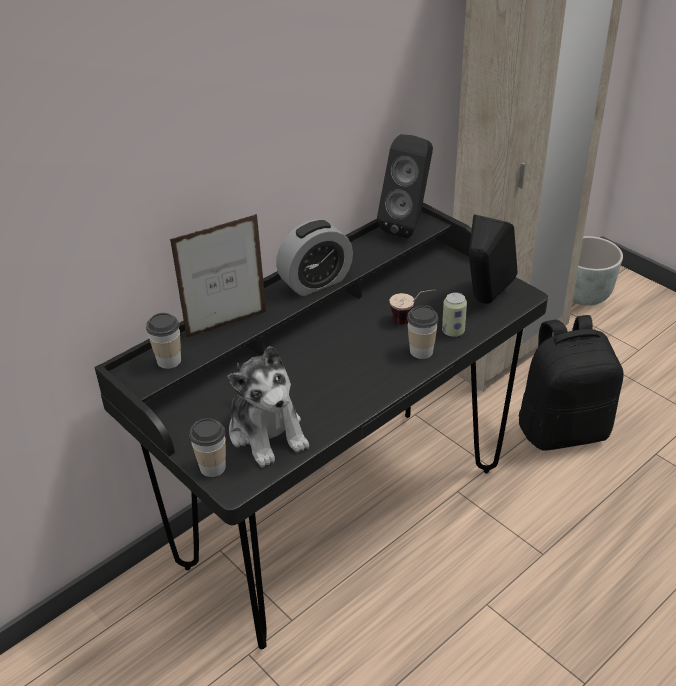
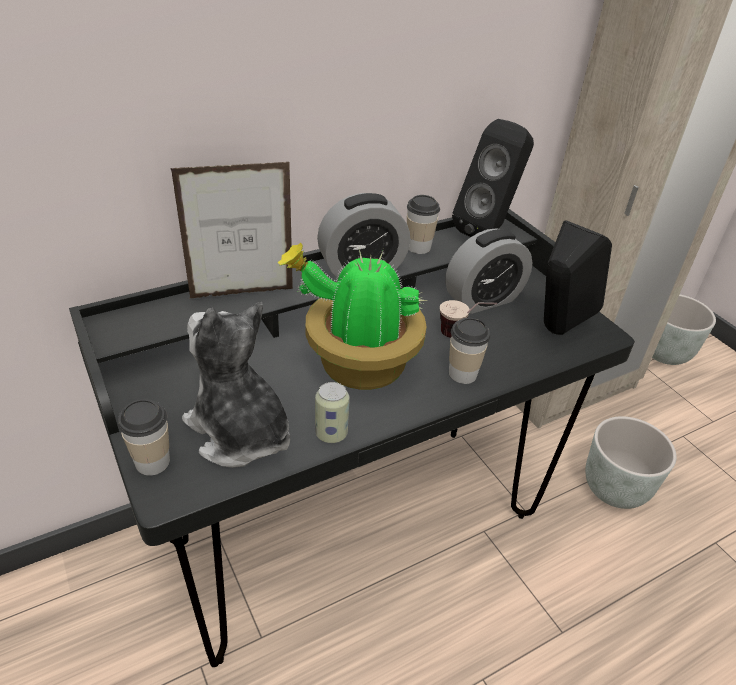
camera: 10 degrees right, 0 degrees up
cup [146,313,181,369] -> cup moved to [407,195,440,254]
plush toy [227,346,309,467] -> plush toy turned 150 degrees clockwise [182,302,290,468]
can [442,292,467,337] -> can moved to [315,382,349,443]
black backpack [518,315,624,451] -> grey planter [585,416,677,509]
none -> potted plant [277,243,428,390]
none -> alarm clock [445,228,532,314]

